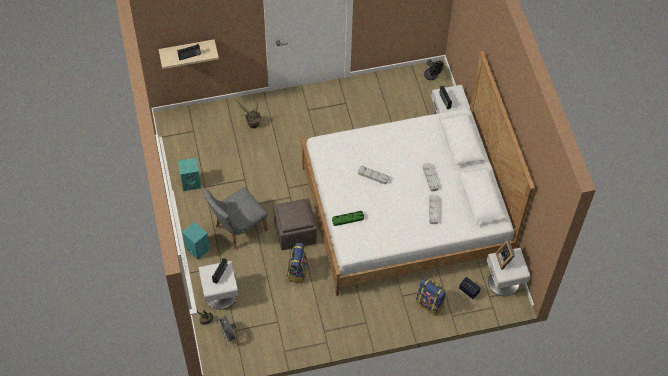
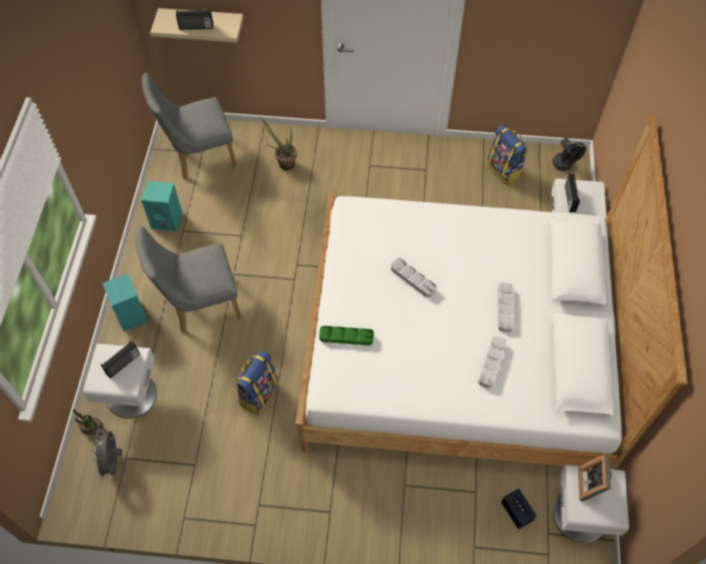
camera: 20 degrees right, 0 degrees up
brown ottoman [273,199,317,250] -> none
backpack [416,278,446,316] -> backpack moved to [486,125,527,185]
none -> grey chair [142,73,237,179]

